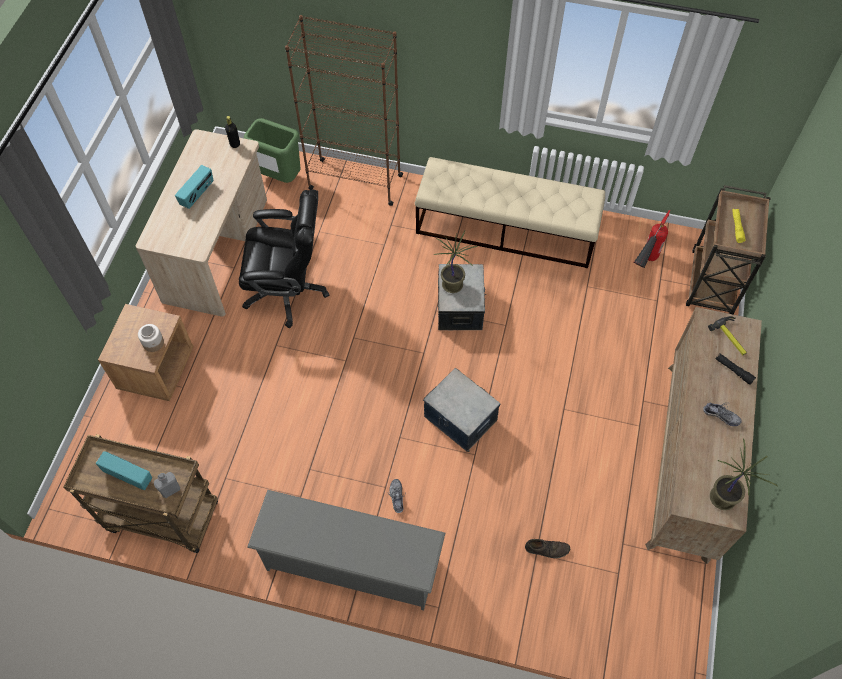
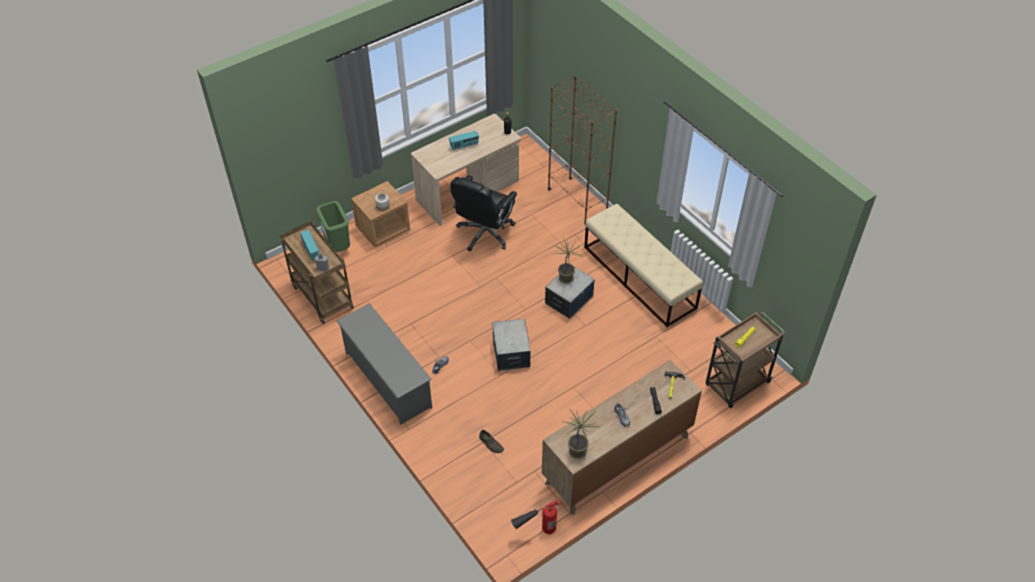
camera: 40 degrees right, 10 degrees down
black office chair [239,190,329,328] -> black office chair turned 75 degrees clockwise [450,175,517,251]
green trash can [244,118,301,183] -> green trash can moved to [316,201,350,252]
fire extinguisher [634,210,671,268] -> fire extinguisher moved to [511,499,562,534]

